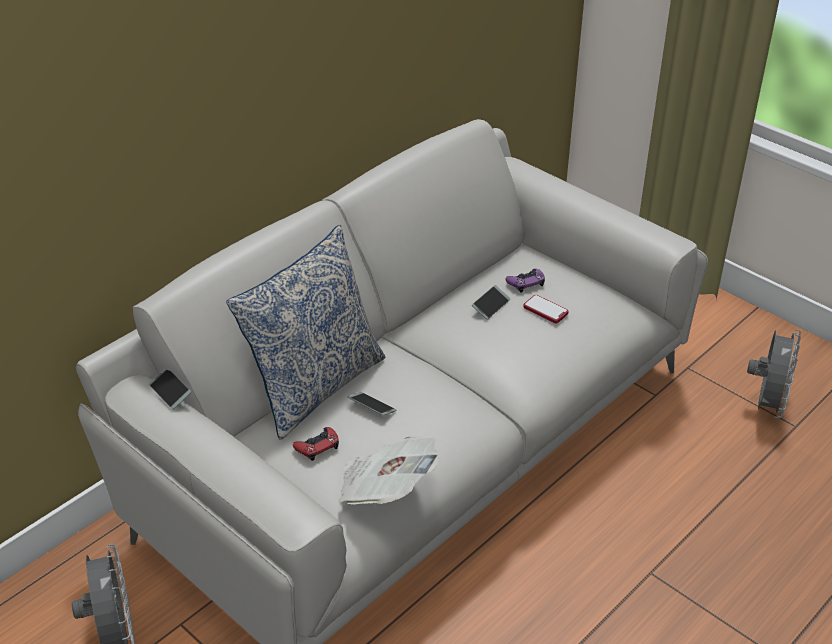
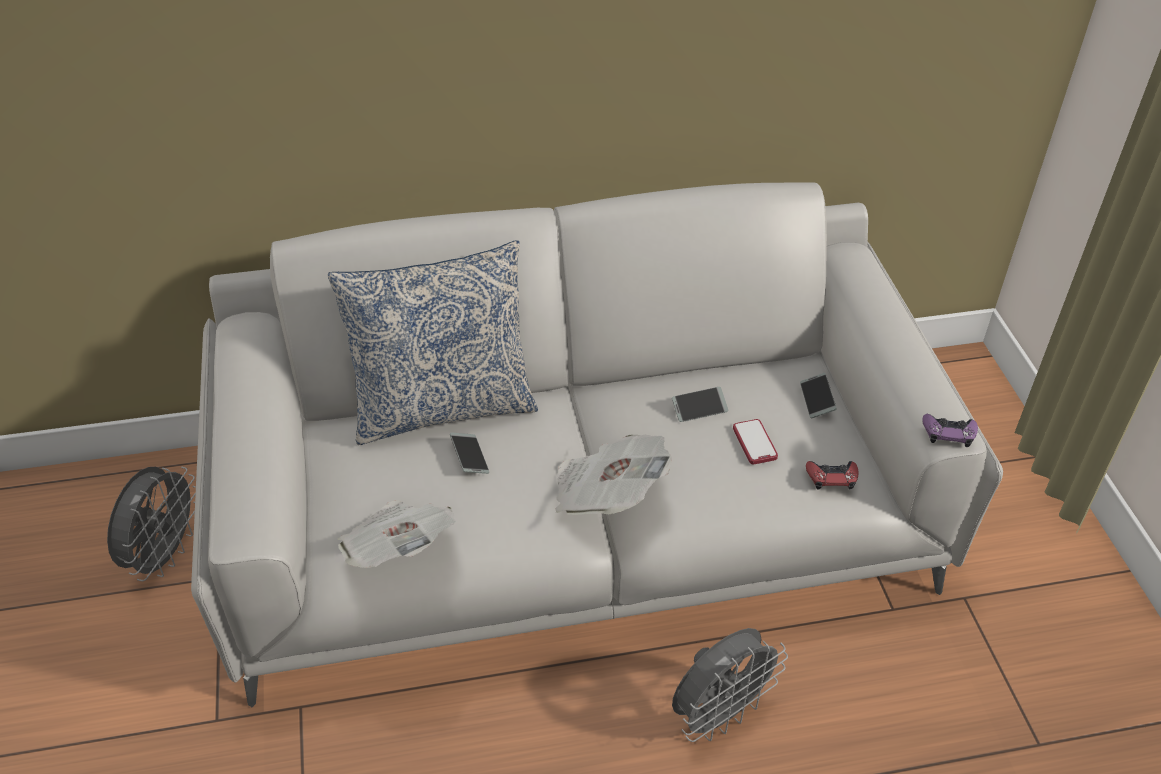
camera: 35 degrees right, 5 degrees up
phone [149,369,191,410] -> phone moved to [800,373,837,418]
red game controller [293,427,339,461] -> red game controller moved to [806,461,858,490]
purple game controller [506,268,545,293] -> purple game controller moved to [922,414,978,447]
grey fan [747,329,801,418] -> grey fan moved to [672,628,788,742]
none -> newspaper [555,434,672,515]

